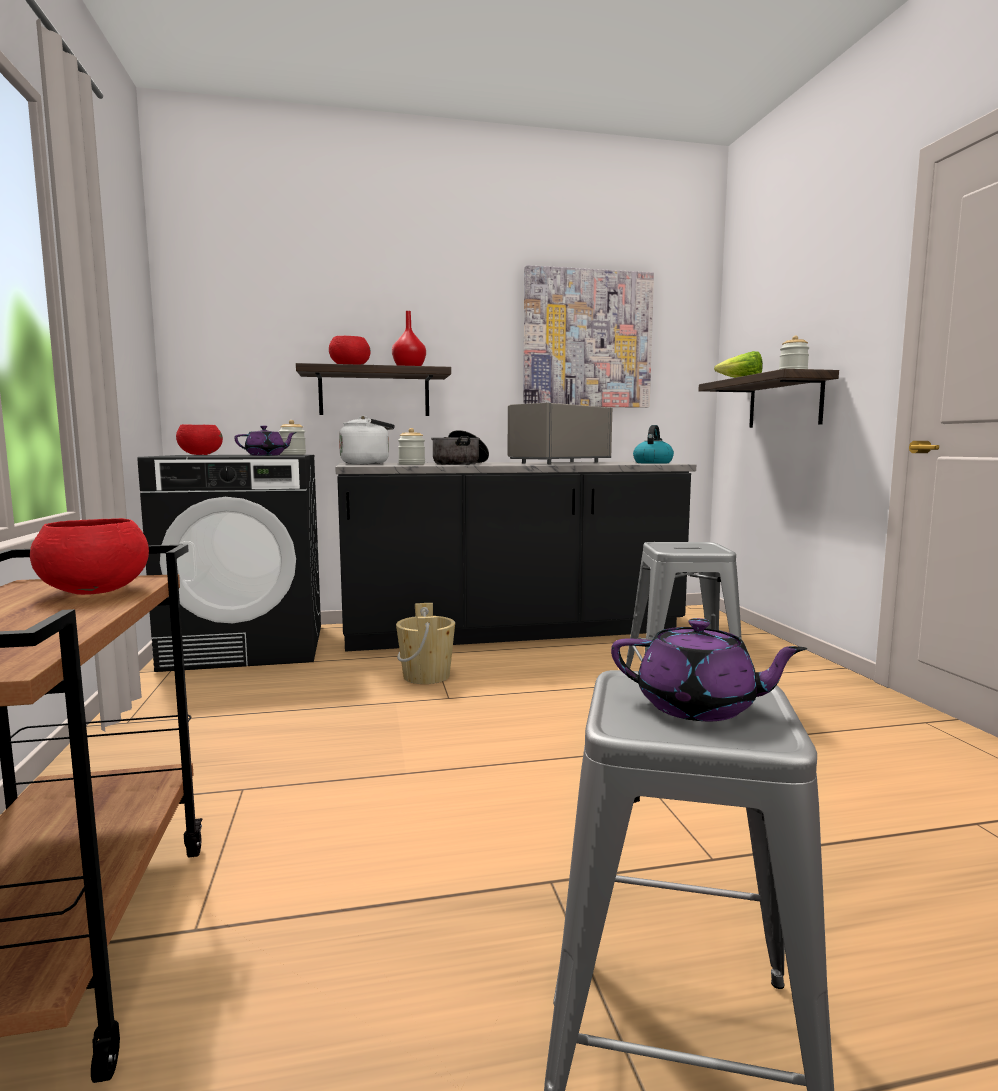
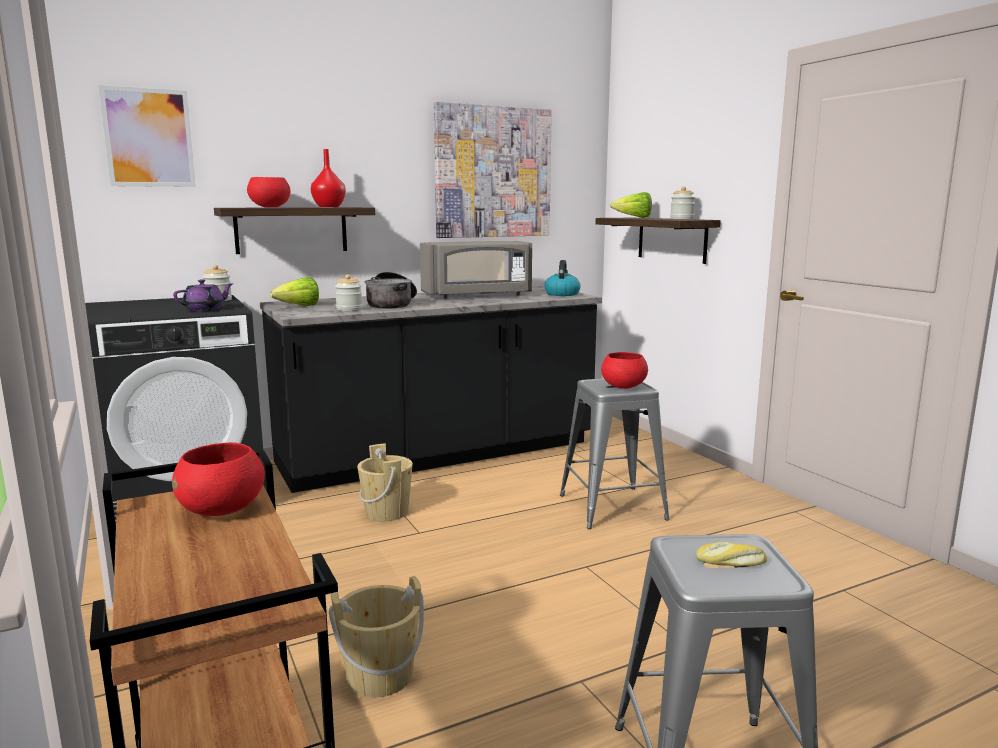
camera: 15 degrees left, 5 degrees up
red bowl [176,424,223,455] -> red bowl moved to [601,352,648,389]
white kettle [339,416,395,464] -> lettuce [270,277,319,306]
grey microwave [508,403,612,464] -> grey microwave turned 135 degrees counterclockwise [420,241,532,299]
purple teapot [611,618,807,721] -> bread [696,542,767,566]
none -> picture [99,85,196,187]
none -> beige bucket [329,576,424,697]

